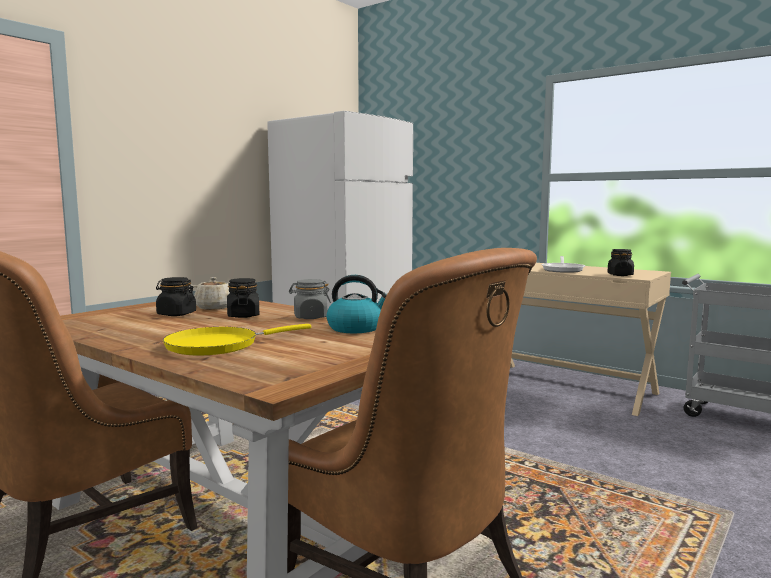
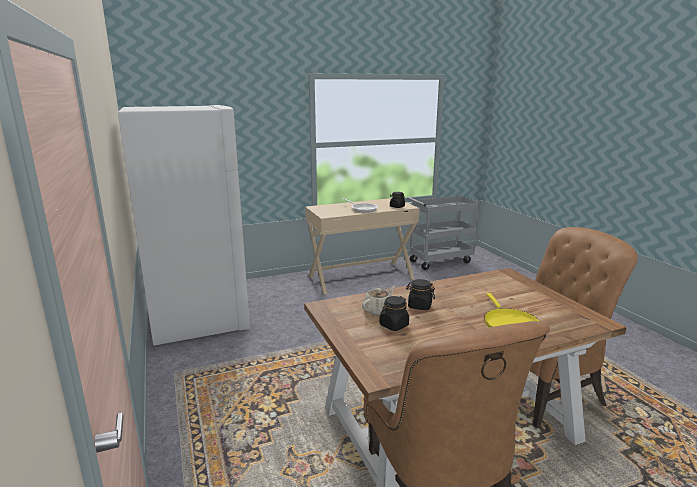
camera: 60 degrees left, 10 degrees up
grey jar [289,279,331,319] -> none
kettle [326,275,387,333] -> none

